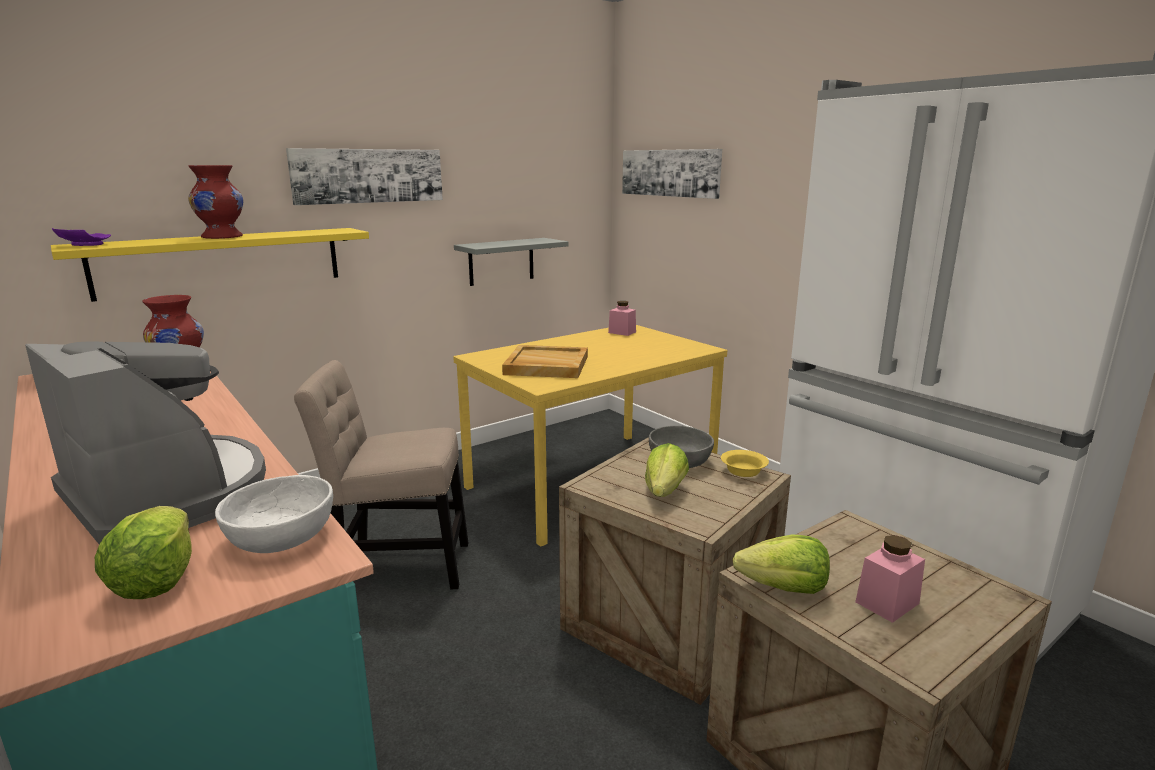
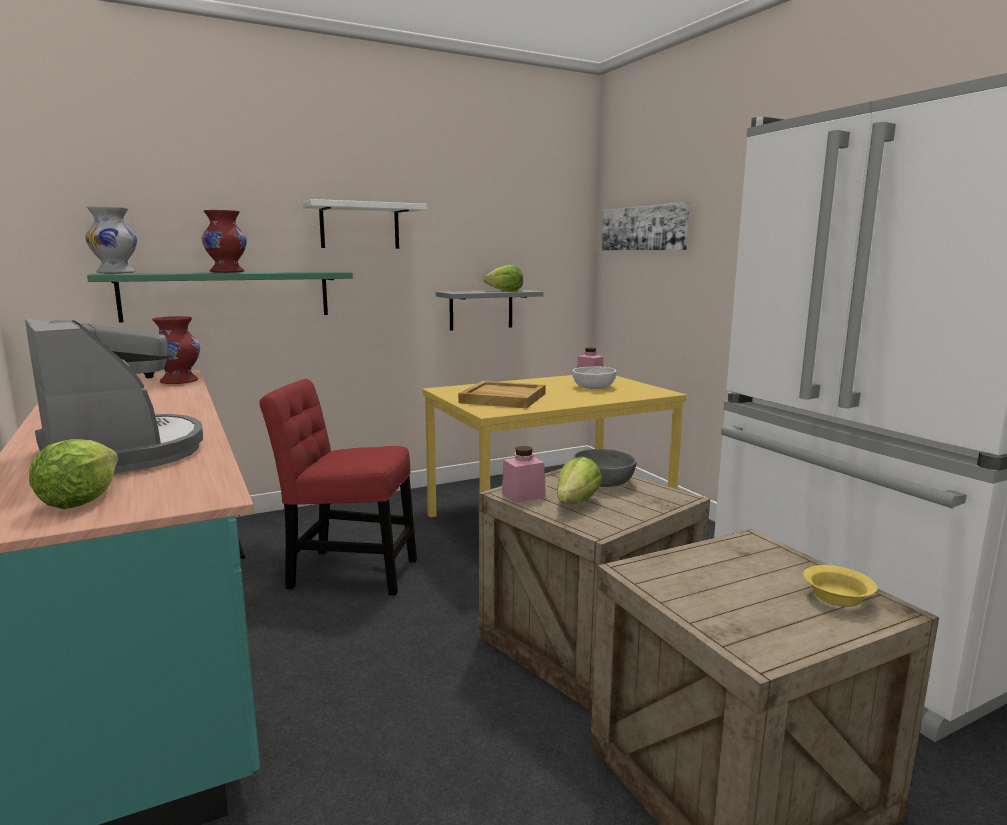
camera: 10 degrees right, 5 degrees down
yellow shelf [51,228,369,302] -> green shelf [87,271,353,322]
purple plate [52,228,111,246] -> white vase [86,206,137,273]
white bowl [215,475,333,553] -> white bowl moved to [572,366,616,389]
picture [286,148,443,205] -> white shelf [302,199,427,249]
beige chair [294,360,468,589] -> red chair [259,379,417,595]
yellow bowl [721,450,769,477] -> yellow bowl moved to [803,565,877,607]
lettuce [733,534,830,594] -> lettuce moved to [484,265,523,291]
pink jar [855,535,925,623] -> pink jar moved to [502,446,545,503]

